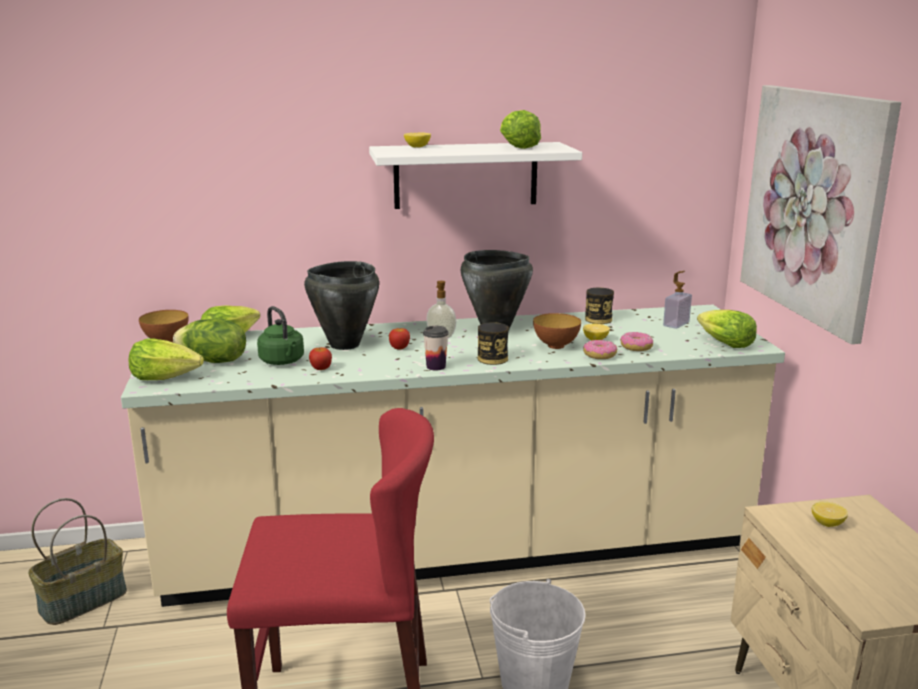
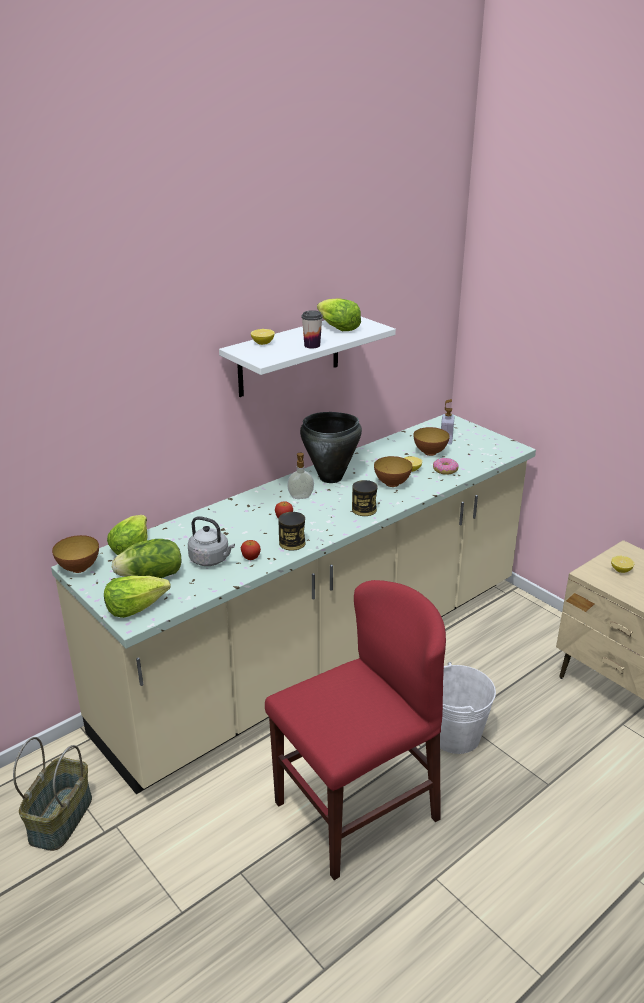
camera: 30 degrees left, 10 degrees up
green kettle [257,306,304,365] -> grey kettle [188,516,235,566]
black cooking pot [304,261,379,350] -> none
cup [423,326,449,370] -> cup moved to [301,310,323,349]
donut [583,340,617,359] -> none
can [585,288,614,324] -> can moved to [279,512,306,551]
lettuce [697,310,757,348] -> none
picture [740,85,901,344] -> none
none -> bowl [414,427,450,456]

